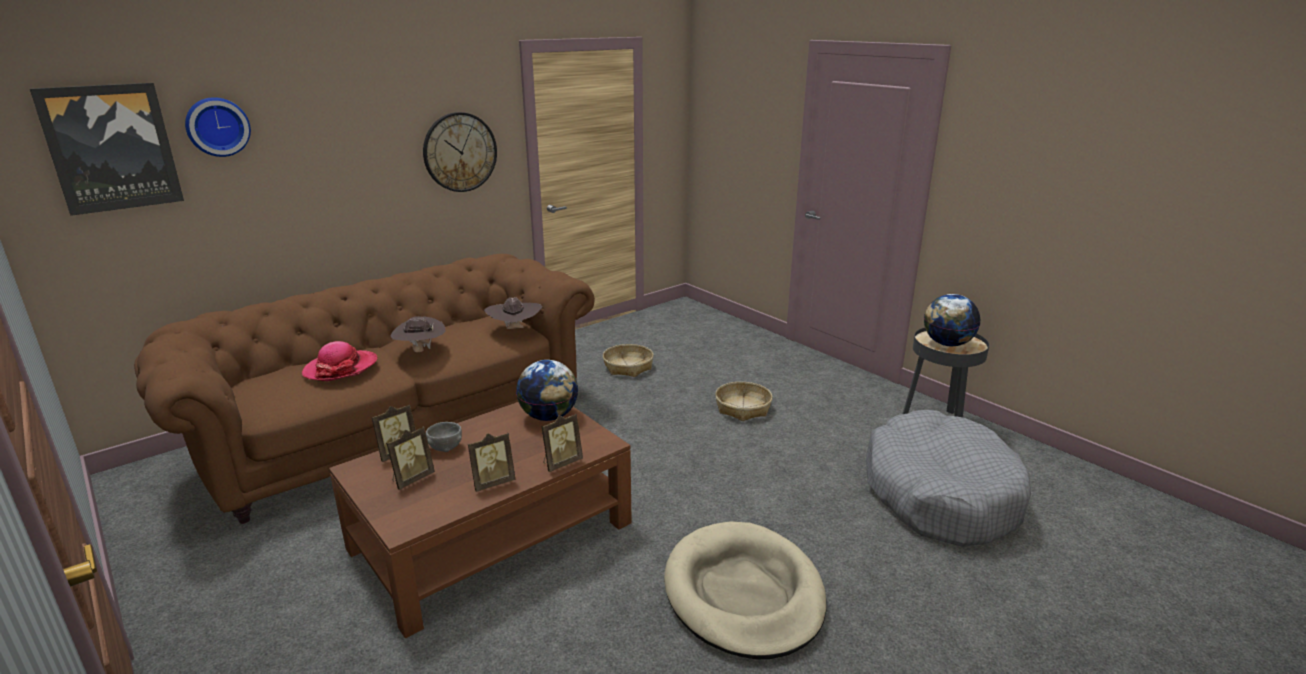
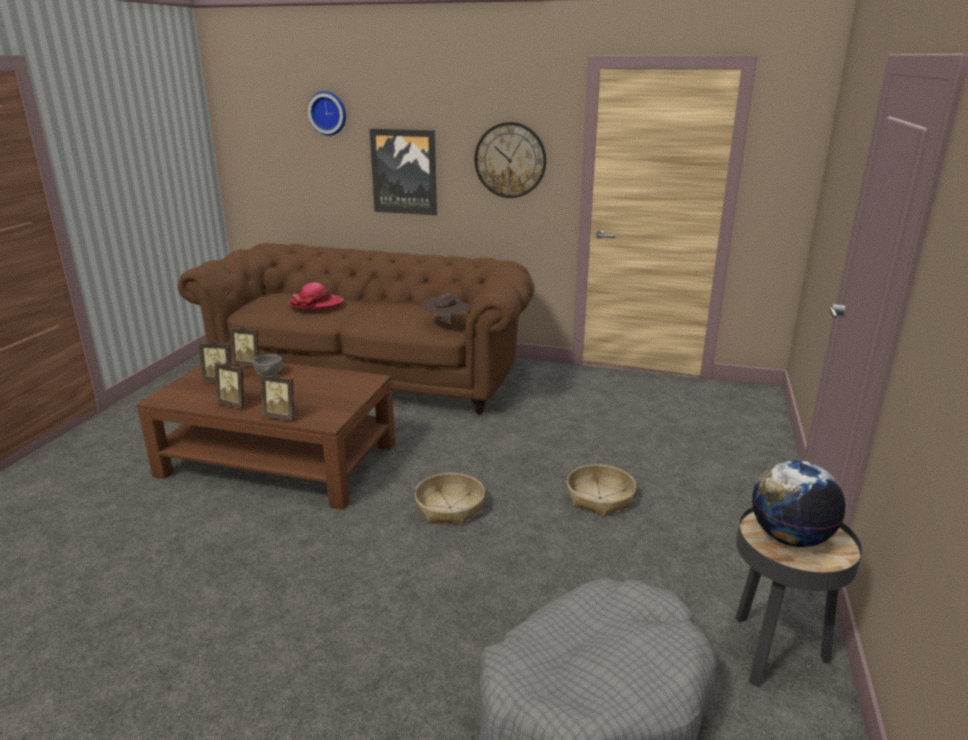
camera: 55 degrees right, 0 degrees up
picture [30,83,184,216] -> picture moved to [369,129,437,215]
brown hat [390,316,445,352] -> none
globe [516,360,578,421] -> none
basket [603,344,654,377] -> basket moved to [415,473,485,526]
beige dog bed [664,521,827,659] -> none

